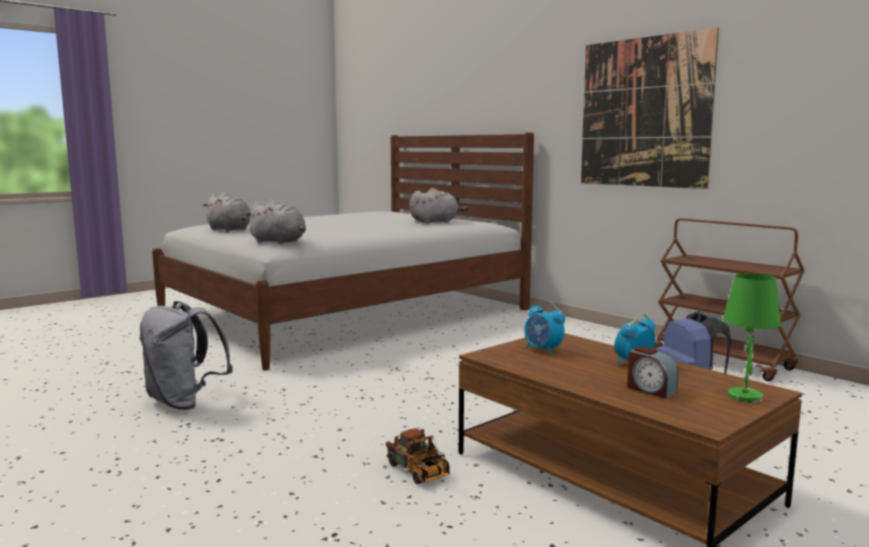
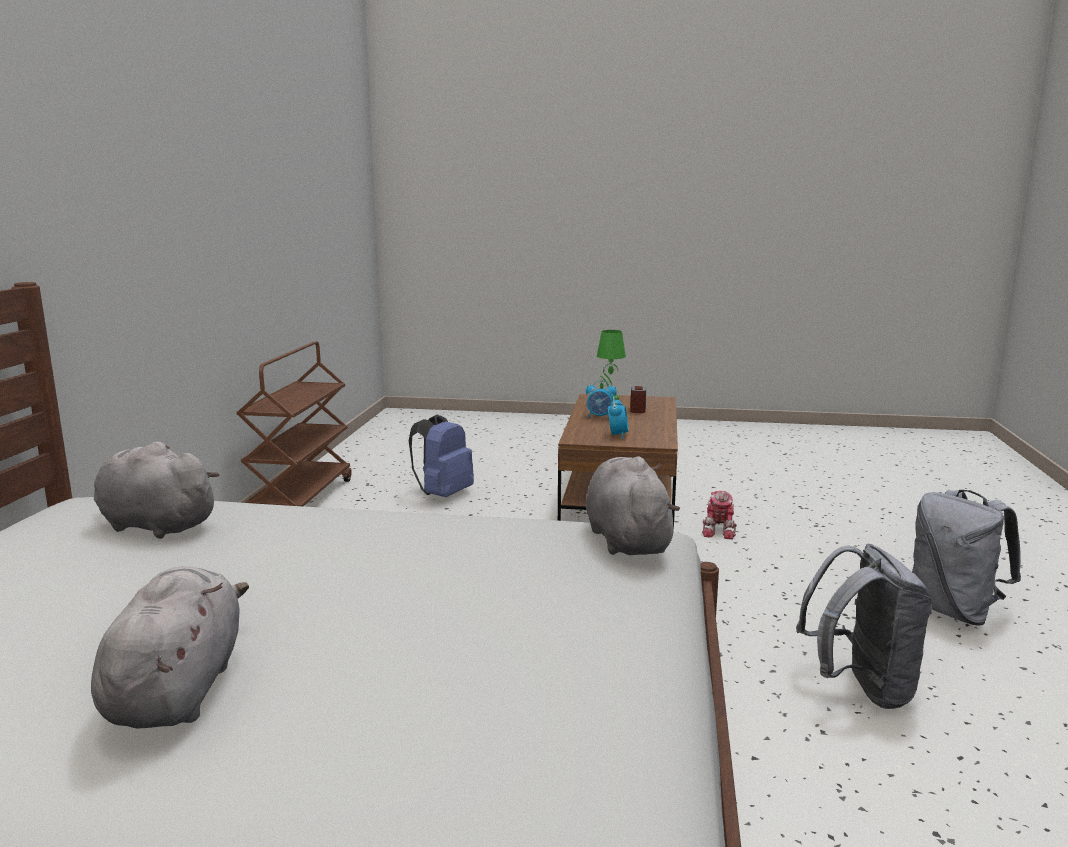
camera: 130 degrees left, 5 degrees up
grey plush toy [203,192,250,231] -> grey plush toy moved to [91,566,249,728]
toy truck [386,428,450,484] -> toy robot [702,491,737,539]
picture [581,28,719,189] -> none
none -> grey backpack [912,489,1021,626]

